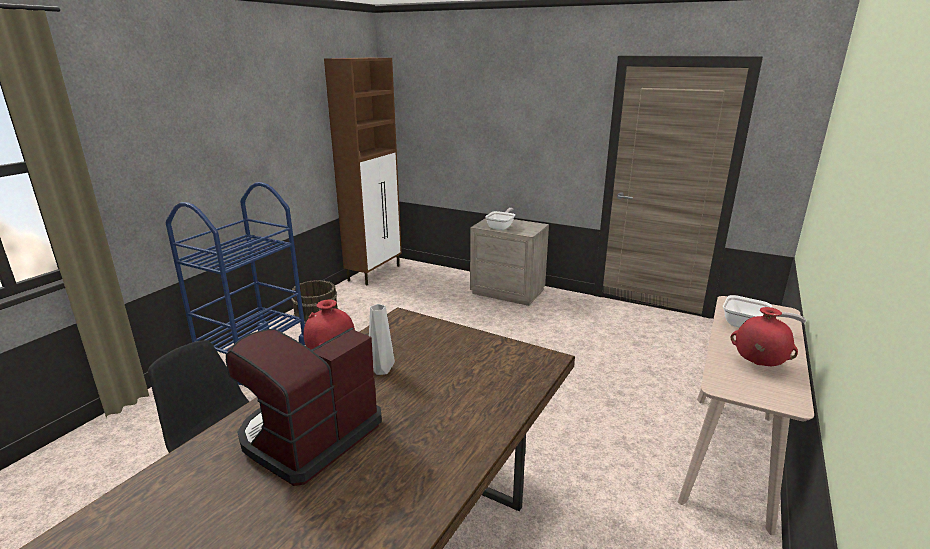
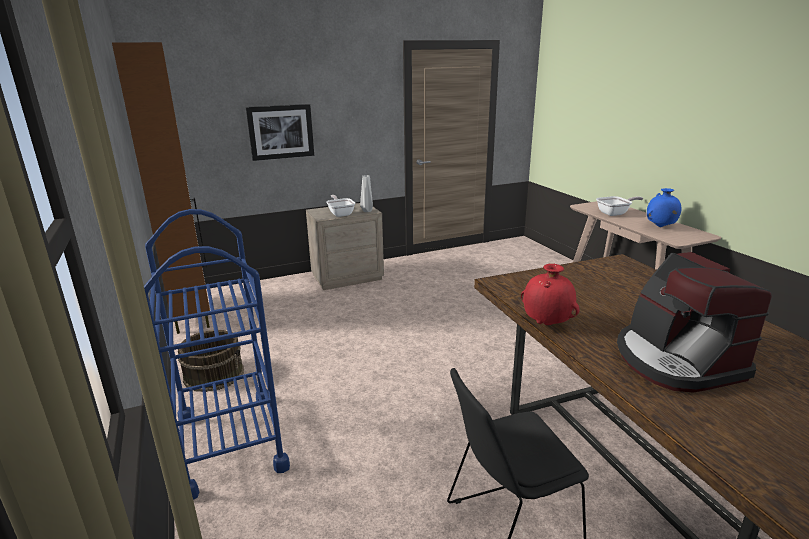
camera: 50 degrees left, 0 degrees up
grey vase [369,304,395,375] -> grey vase moved to [360,175,373,212]
red vase [731,307,798,366] -> blue vase [647,188,682,227]
none -> picture [246,104,314,161]

